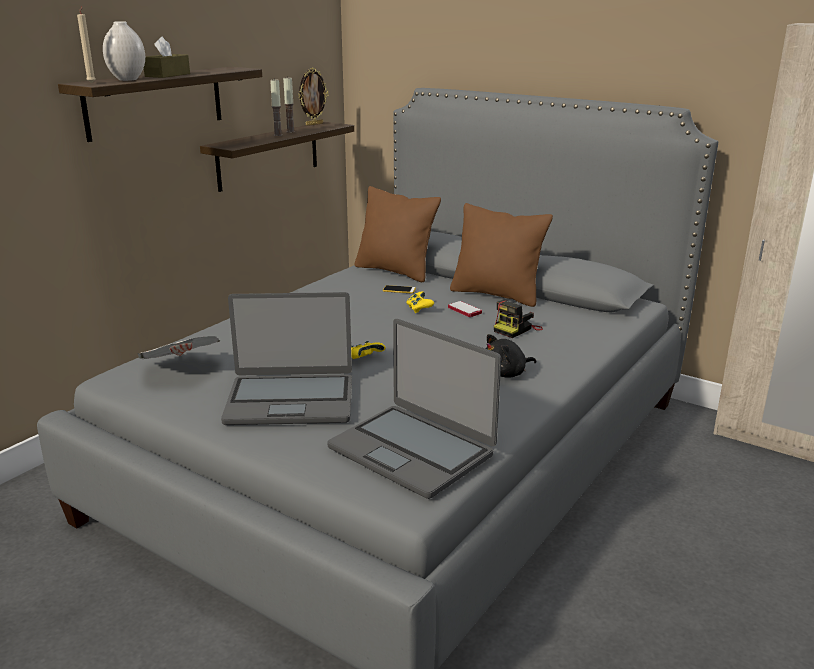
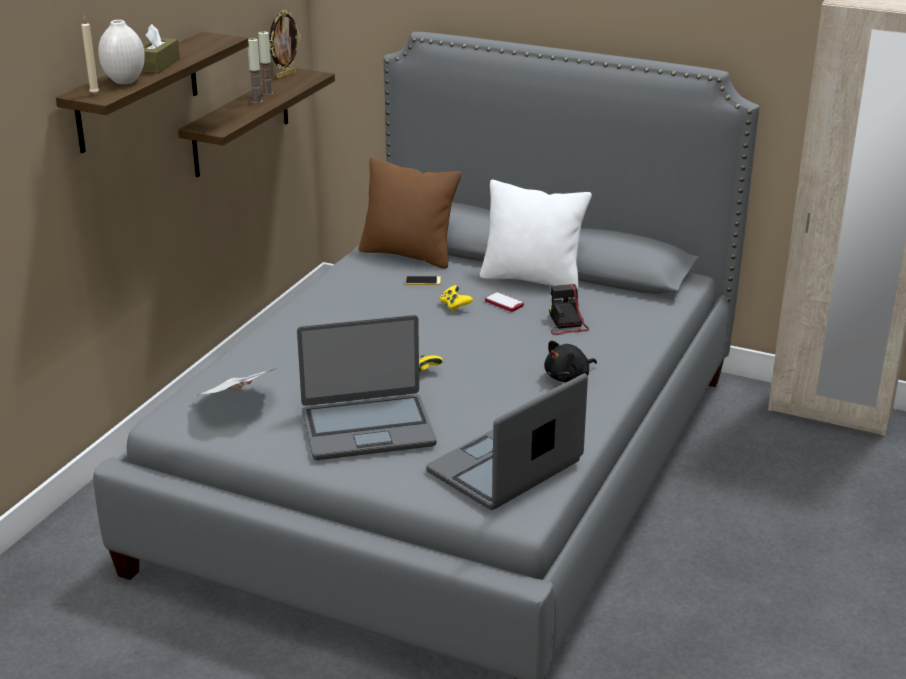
camera: 10 degrees left, 5 degrees up
laptop [328,319,501,499] -> laptop turned 105 degrees clockwise [426,373,588,510]
brown pillow [450,203,553,307] -> white pillow [480,180,592,291]
camera [494,300,543,338] -> camera turned 135 degrees clockwise [549,284,589,335]

